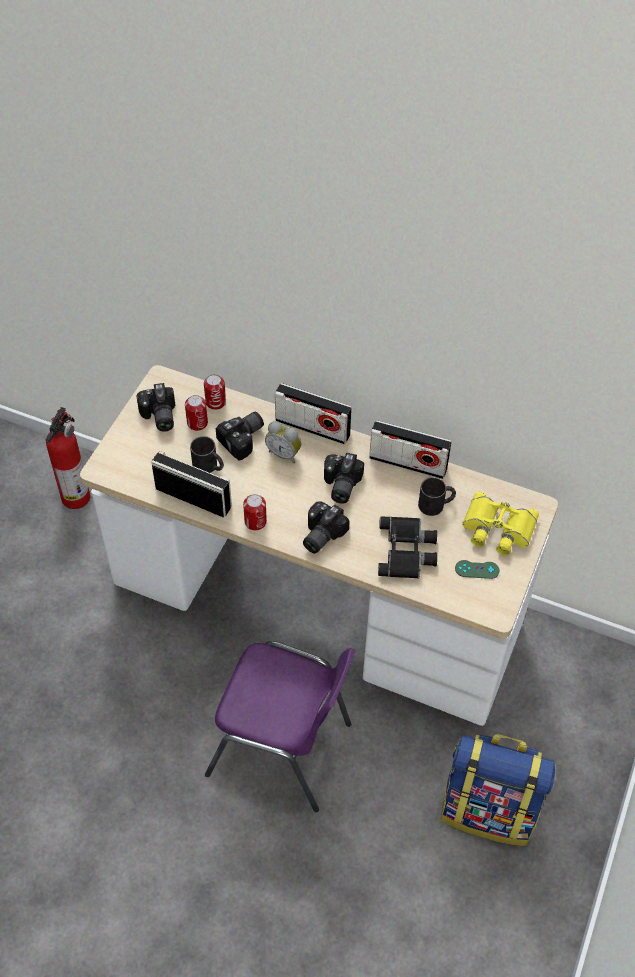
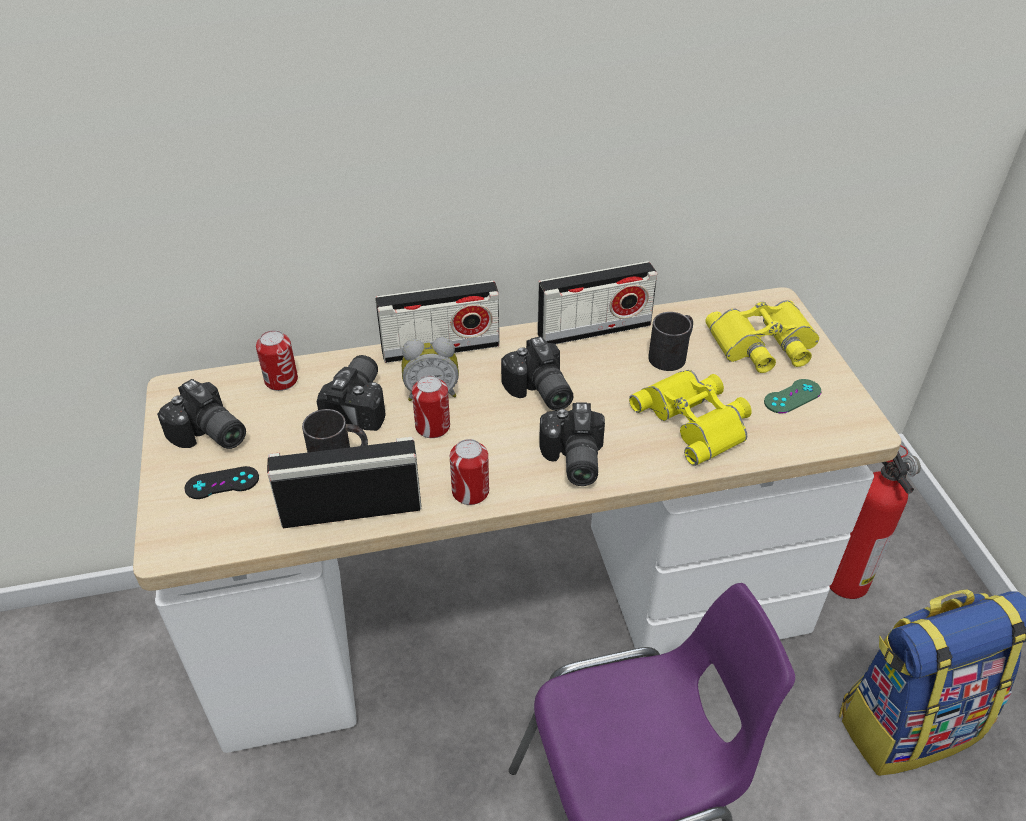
camera: 35 degrees left, 10 degrees down
fire extinguisher [46,407,90,509] -> fire extinguisher moved to [829,445,921,599]
can [185,395,208,431] -> can moved to [412,375,450,438]
black binoculars [378,516,437,579] -> yellow binoculars [629,370,752,466]
none -> black game controller [185,466,259,499]

